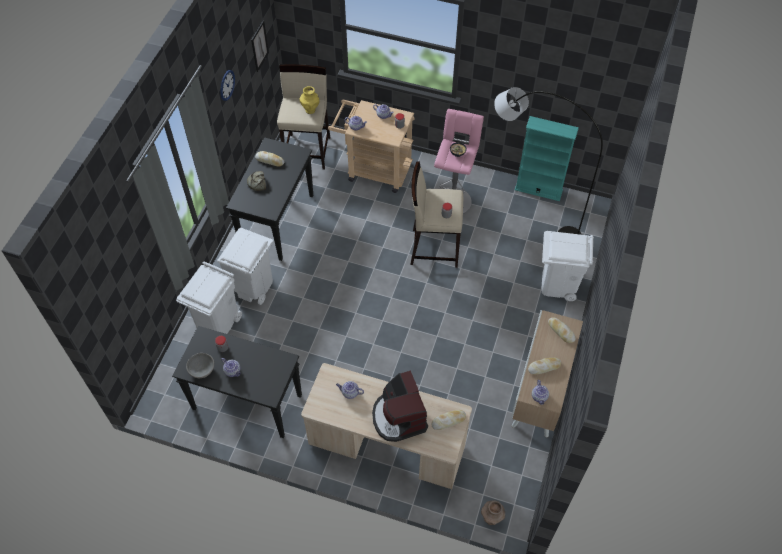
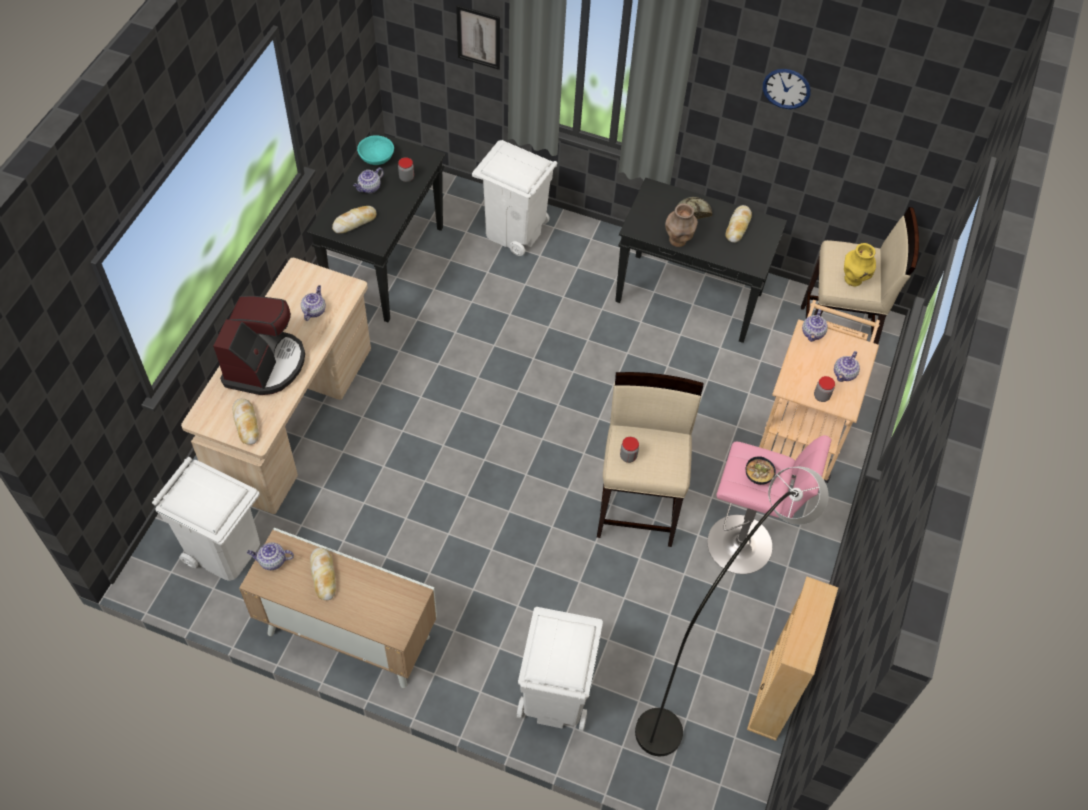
camera: 90 degrees right, 0 degrees up
grey bowl [186,353,214,378] -> turquoise bowl [357,135,394,165]
white trash can [217,228,273,305] -> white trash can moved to [152,457,260,581]
picture [251,21,269,72] -> picture moved to [456,5,500,70]
coffee machine [372,370,428,442] -> coffee machine turned 120 degrees clockwise [213,296,305,395]
brown vase [481,500,505,525] -> brown vase moved to [665,203,698,247]
turquoise bookcase [515,116,579,201] -> beige bookcase [747,576,838,741]
bread [548,318,576,343] -> bread moved to [332,206,376,234]

